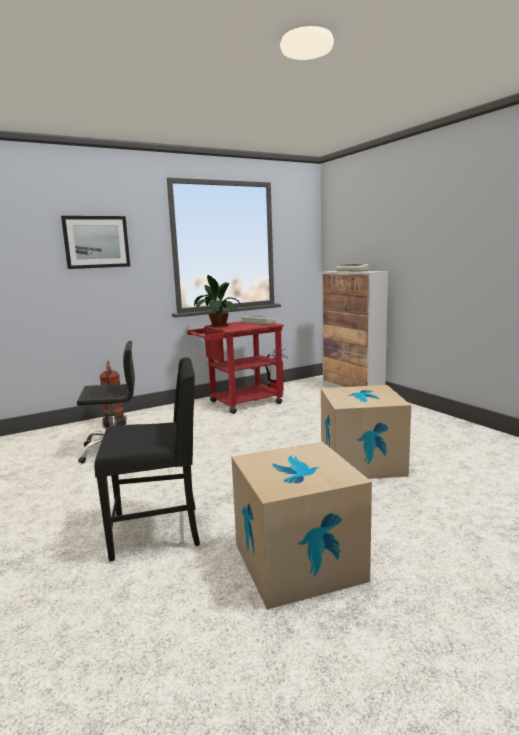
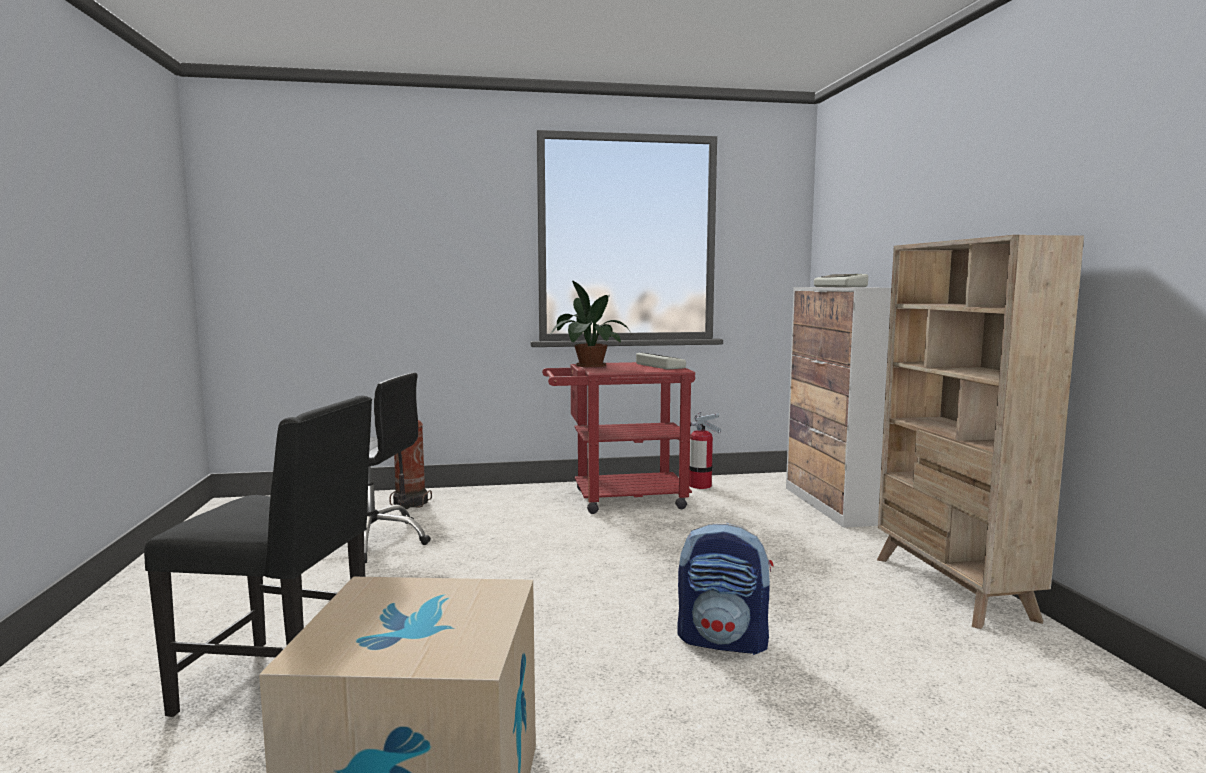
camera: 20 degrees right, 5 degrees down
picture [61,216,130,269] -> none
cardboard box [321,385,411,479] -> backpack [677,523,774,655]
none -> beige bookcase [877,235,1084,629]

